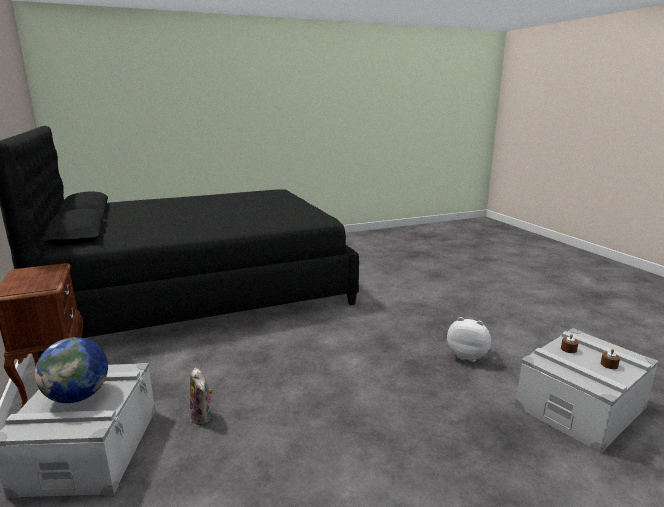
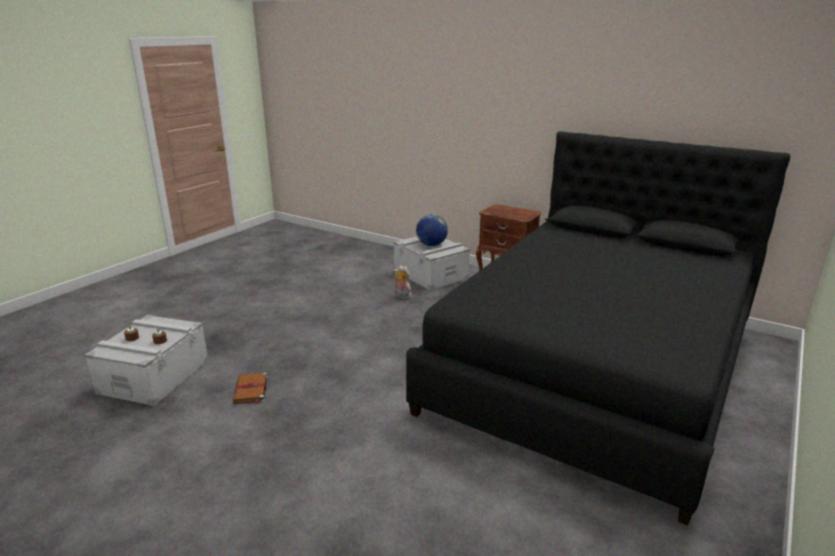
camera: 145 degrees right, 5 degrees up
plush toy [447,317,491,362] -> brown book [233,372,268,405]

